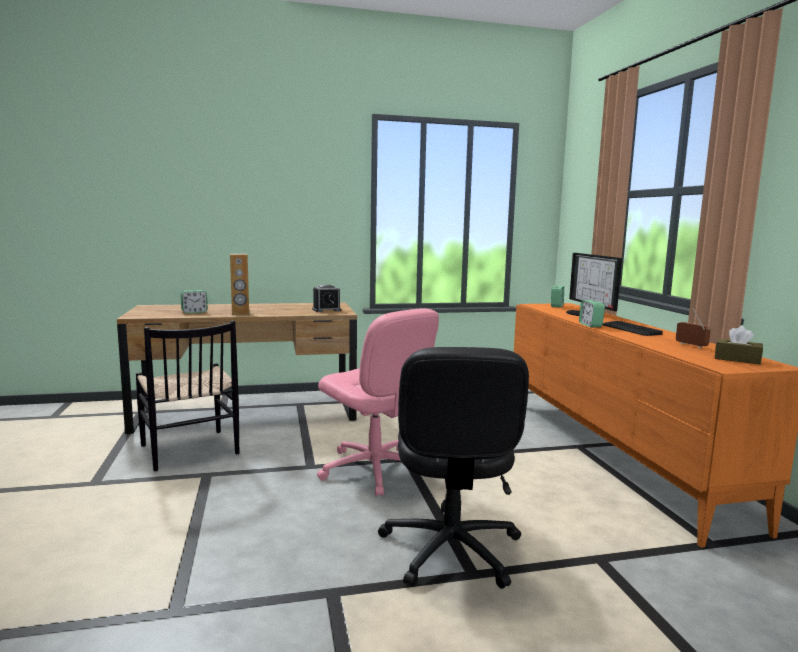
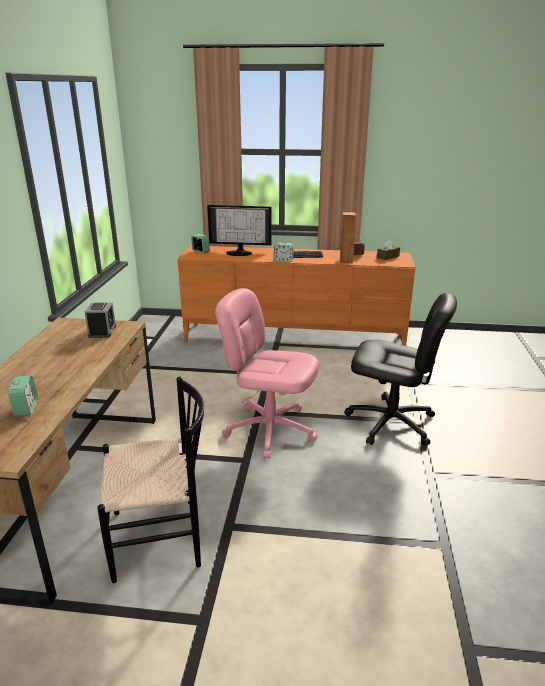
camera: 70 degrees left, 15 degrees up
brown speaker [230,254,249,315] -> brown speaker moved to [340,212,356,263]
pink office chair [317,308,439,496] -> pink office chair turned 135 degrees counterclockwise [215,288,319,459]

